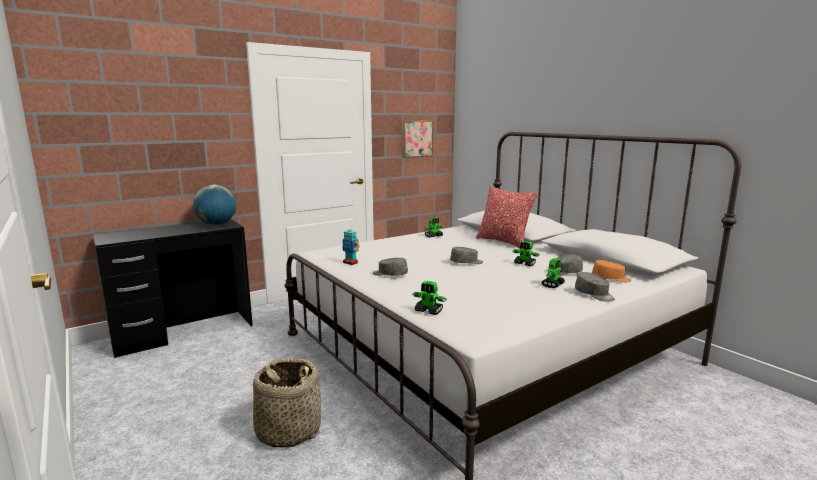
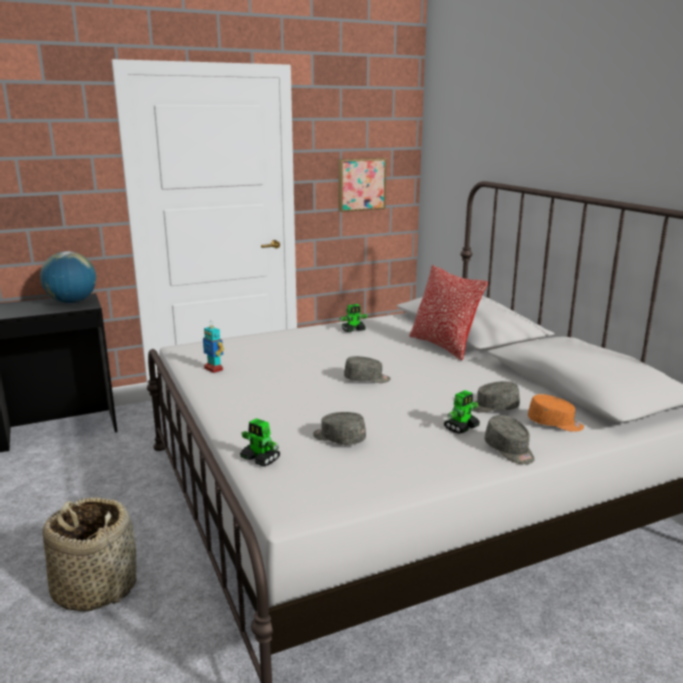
camera: 10 degrees right, 5 degrees up
grey cap [373,258,408,276] -> grey cap moved to [313,412,366,445]
toy robot [512,241,540,266] -> none

